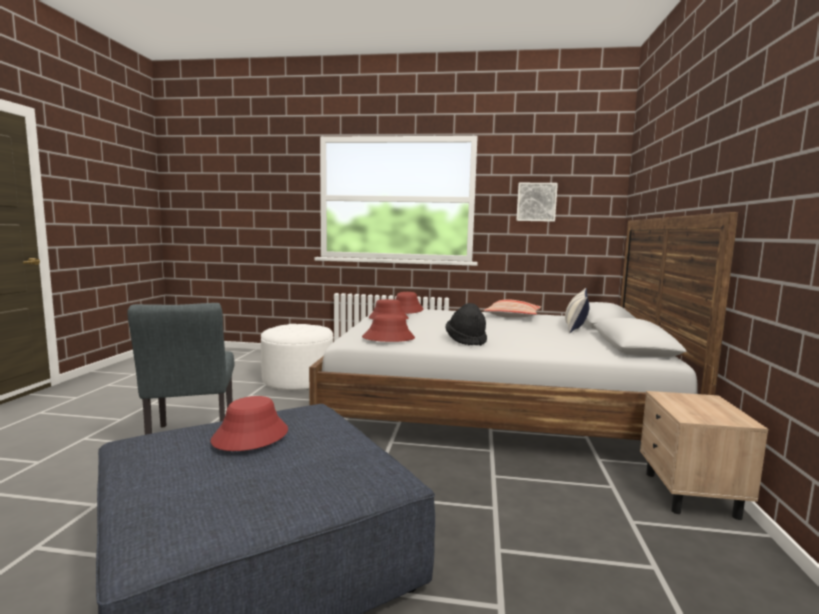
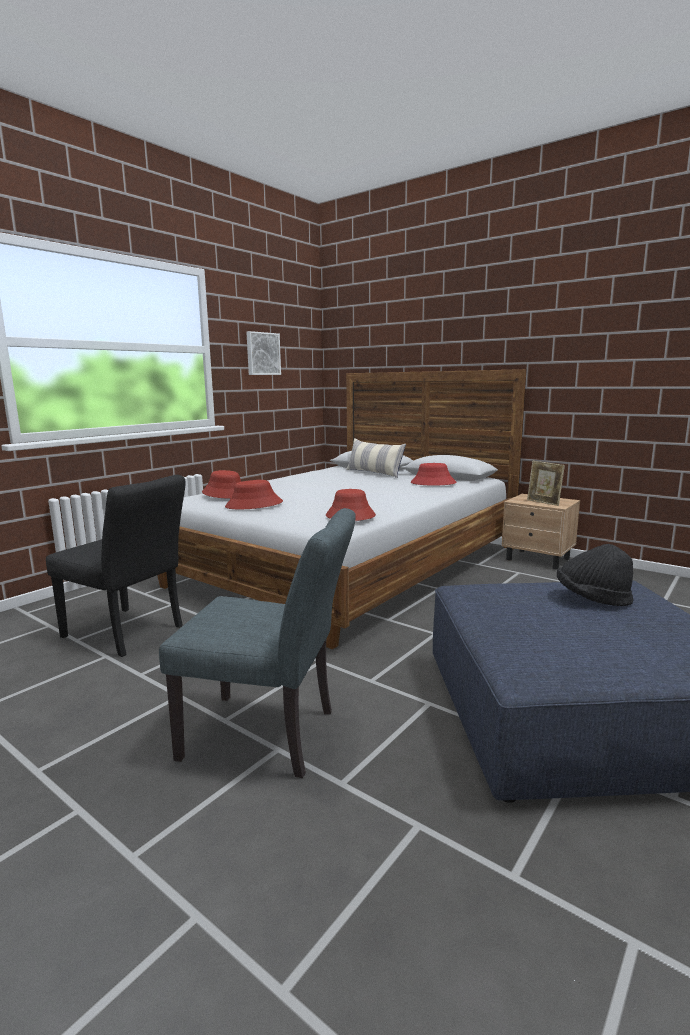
camera: 60 degrees left, 5 degrees up
red hat [211,396,288,451] -> red hat moved to [411,463,457,486]
white ottoman [261,324,333,390] -> black chair [46,475,186,657]
black hat [445,303,487,346] -> black hat moved to [557,544,634,606]
pillow [484,299,541,318] -> none
none -> picture frame [527,461,565,506]

